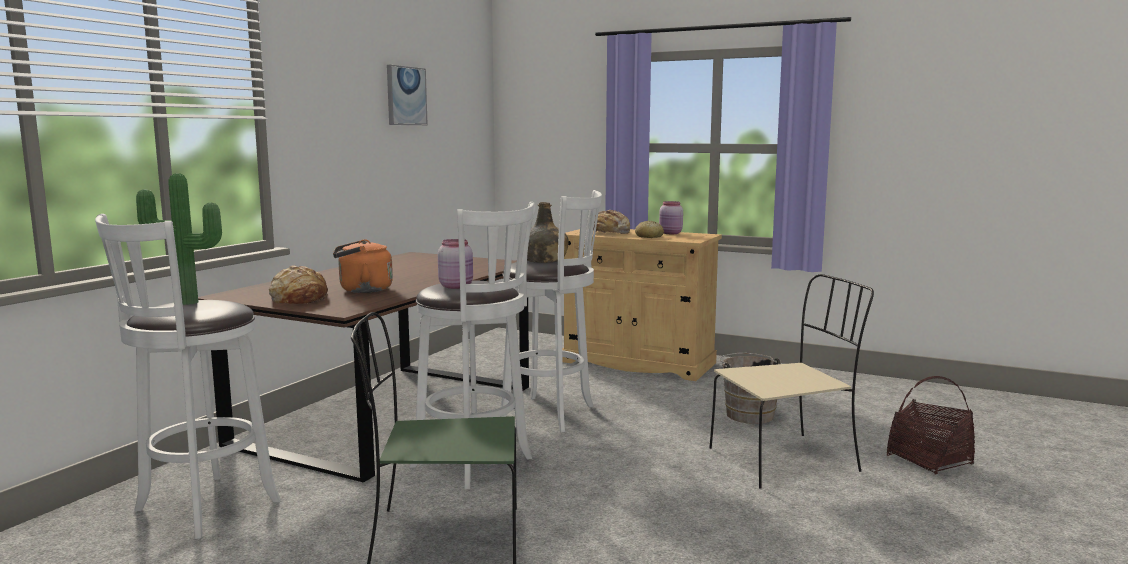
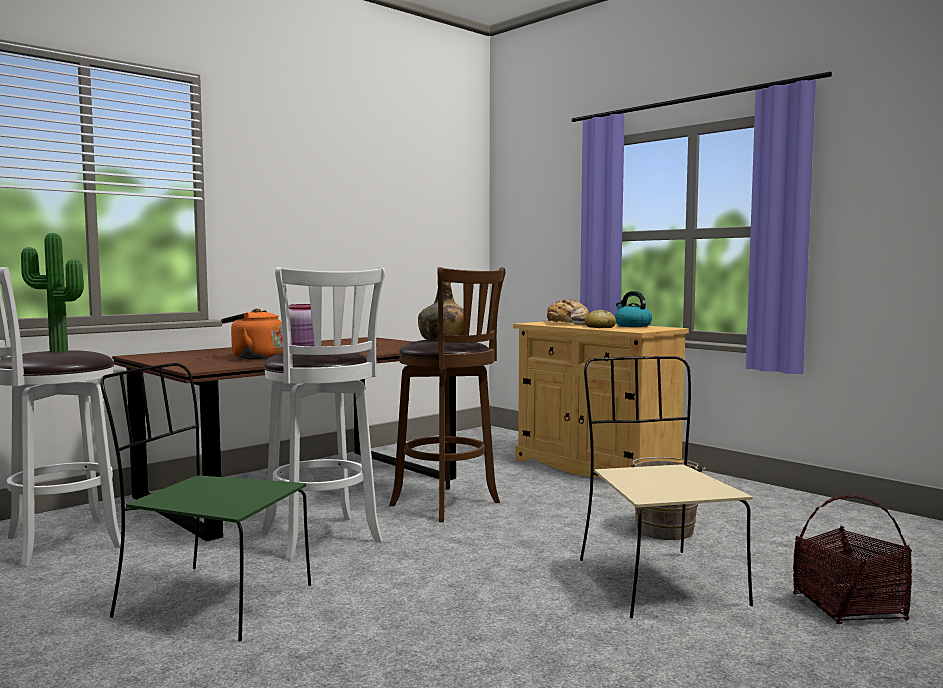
camera: 20 degrees right, 5 degrees down
bread [269,265,328,304] -> none
picture [387,65,428,125] -> none
white stool [501,190,602,432] -> brown stool [389,267,506,522]
pink jar [659,201,683,234] -> kettle [615,291,652,327]
beige chair [709,274,874,489] -> beige chair turned 105 degrees counterclockwise [580,356,753,618]

